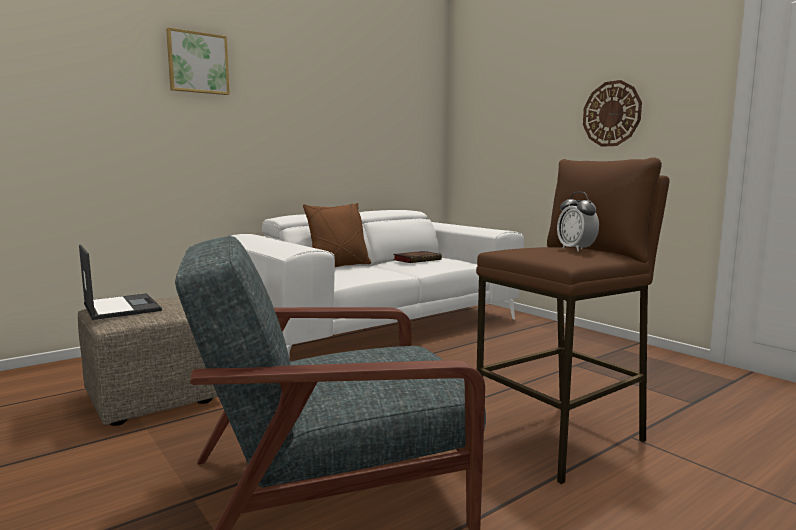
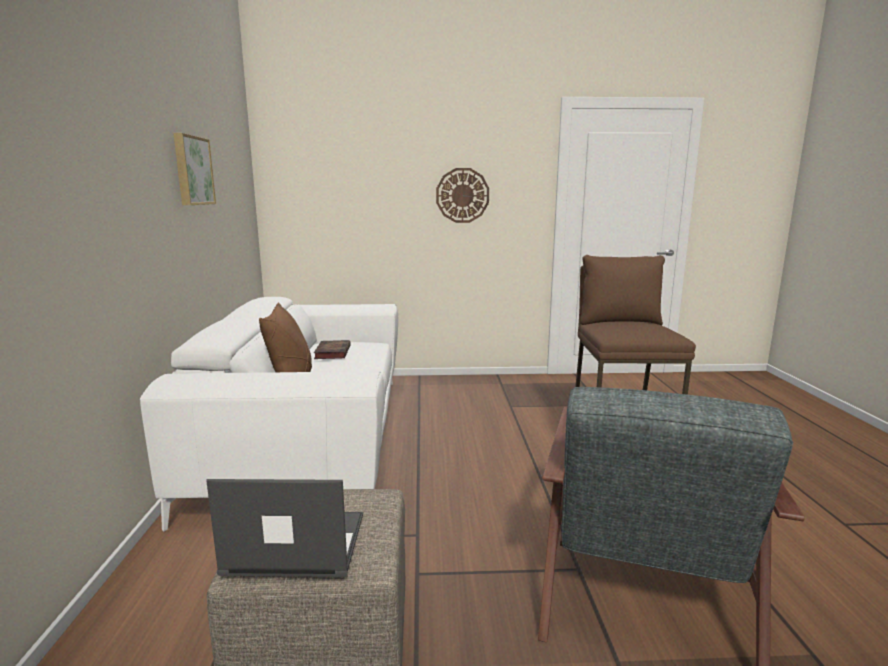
camera: 55 degrees left, 5 degrees up
picture [166,28,230,95] -> picture moved to [173,133,216,205]
alarm clock [557,191,599,252] -> none

